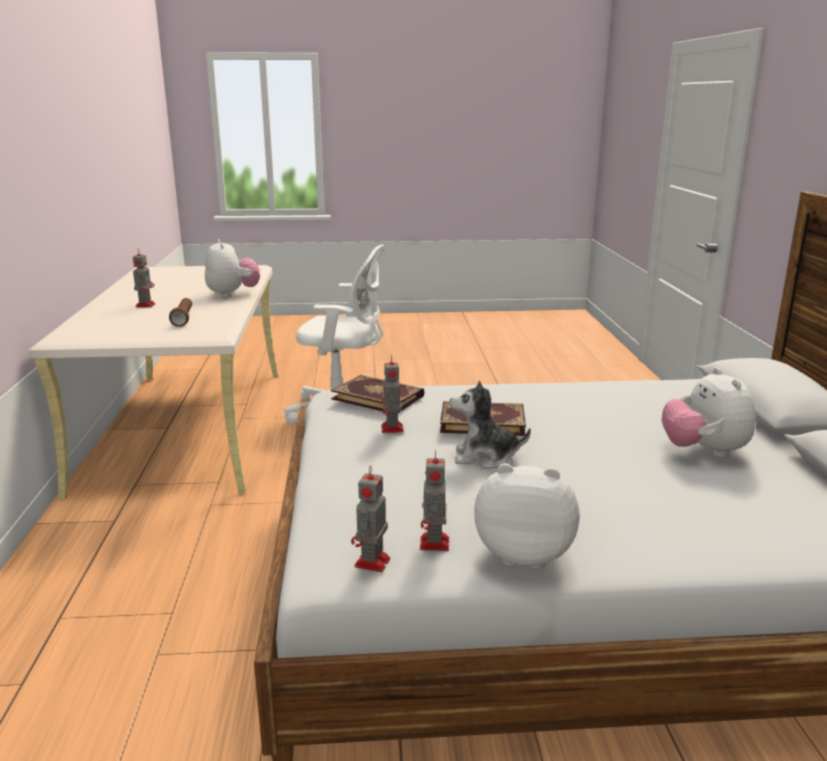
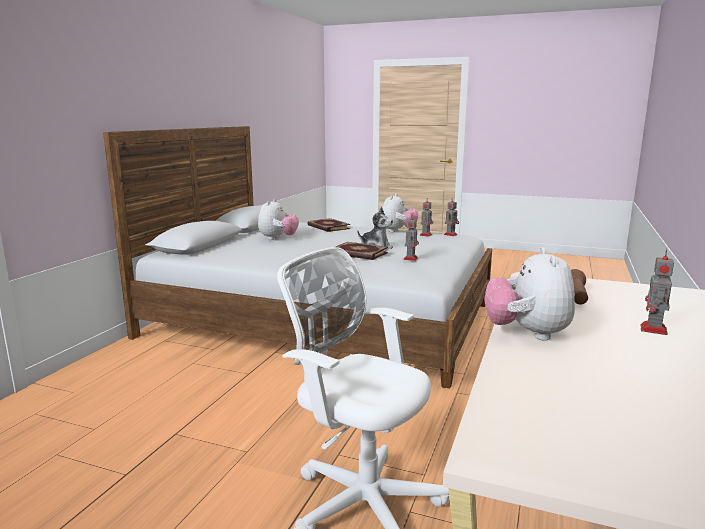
camera: 155 degrees left, 5 degrees down
book [331,375,424,413] -> book moved to [307,218,350,232]
plush toy [474,463,580,569] -> plush toy turned 105 degrees counterclockwise [382,194,418,232]

